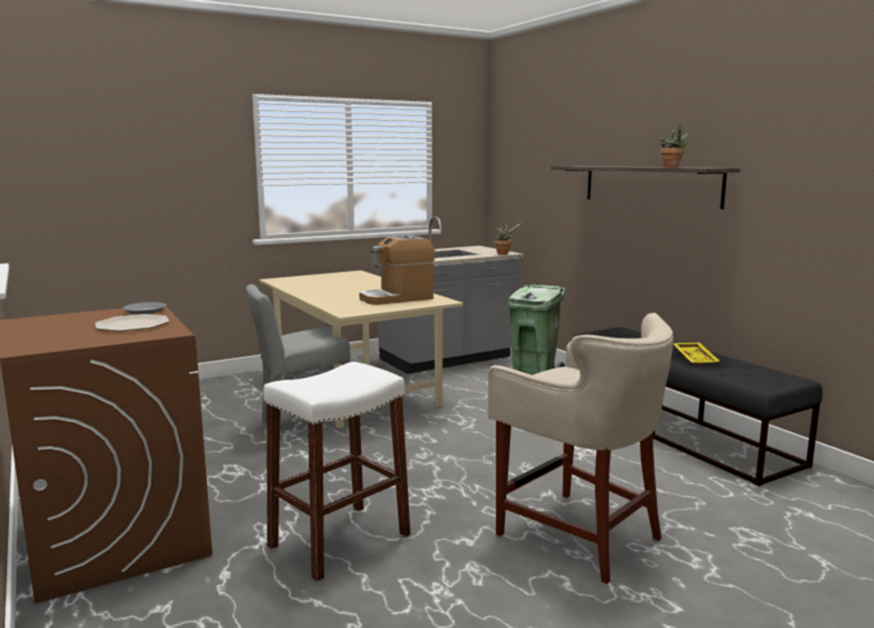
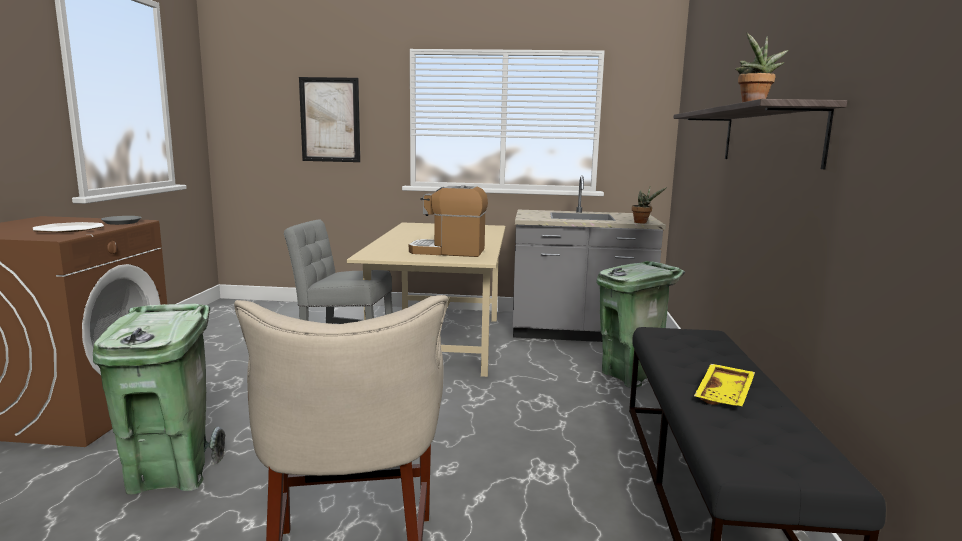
camera: 35 degrees right, 0 degrees up
white stool [263,362,411,582] -> green trash can [93,304,226,494]
none -> picture [299,77,360,162]

